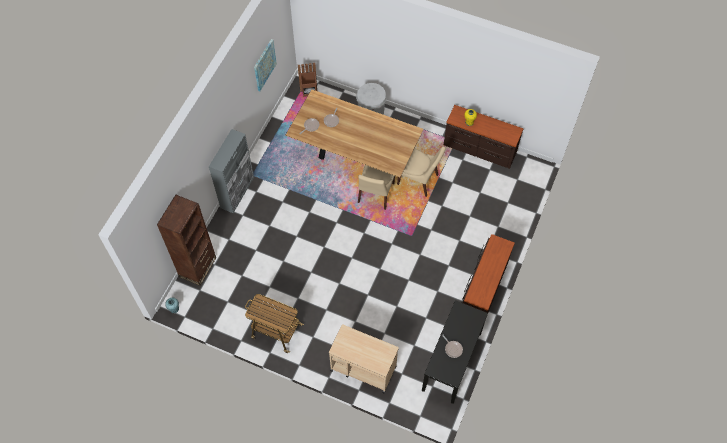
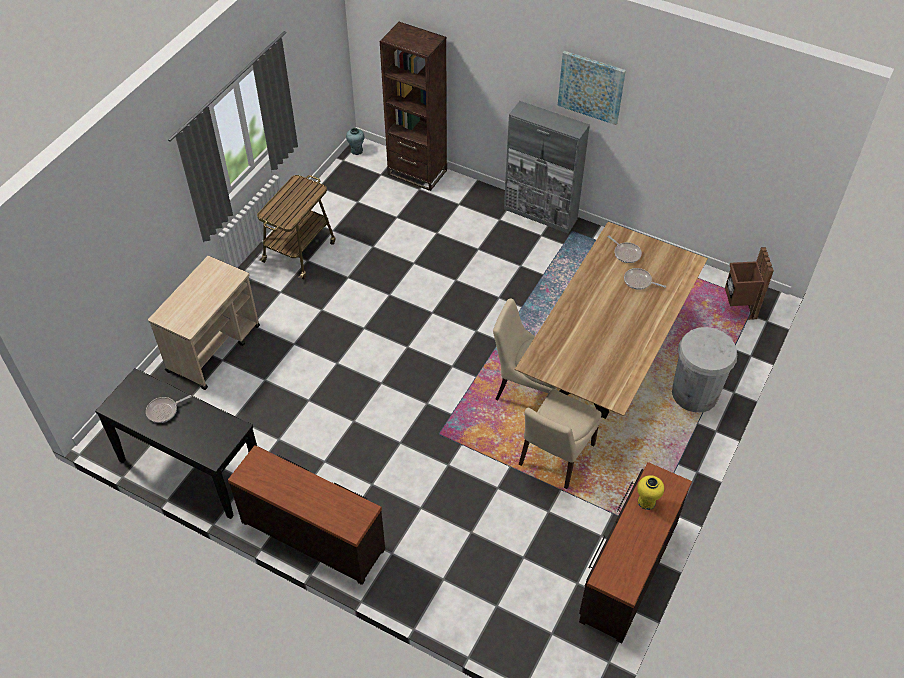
camera: 95 degrees right, 10 degrees down
picture [254,39,277,91] -> picture moved to [558,51,626,125]

